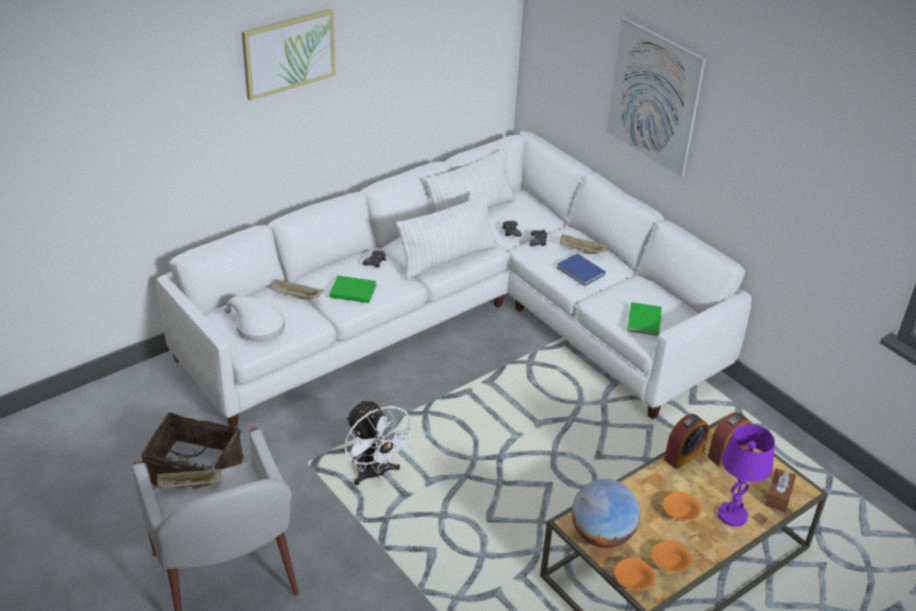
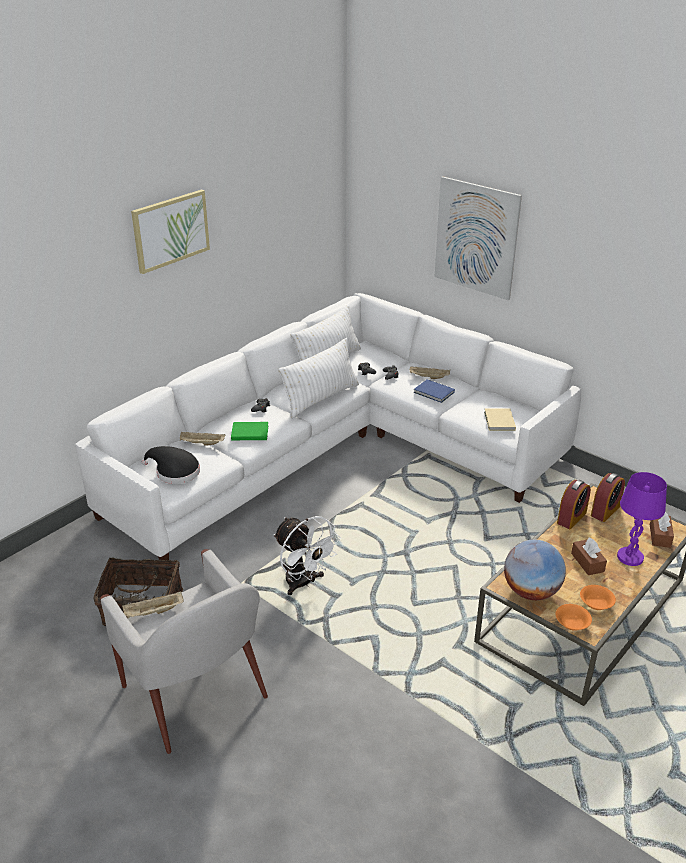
camera: 10 degrees left, 5 degrees down
white hat [224,296,285,342] -> black hat [142,446,200,484]
green book [627,302,662,336] -> beige book [484,409,516,431]
orange bowl [663,492,701,521] -> brown tissue box [571,538,607,575]

